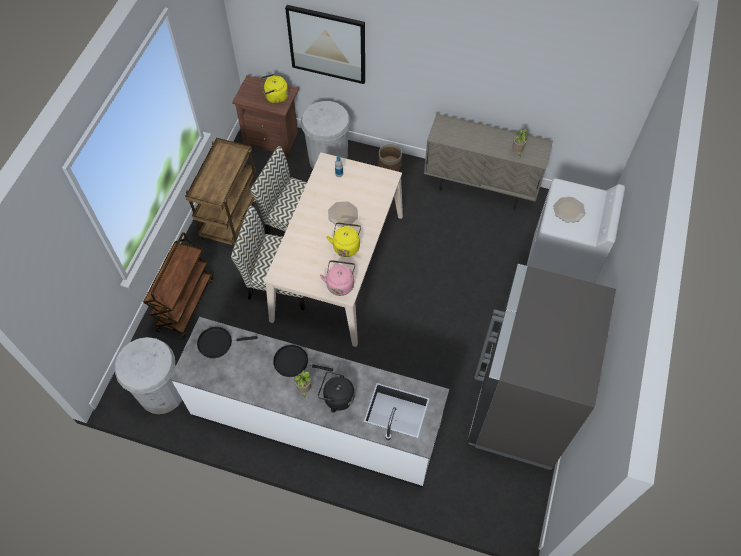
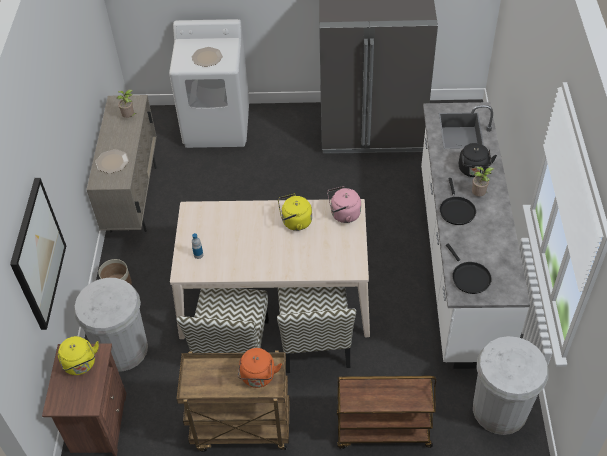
camera: 105 degrees left, 10 degrees down
plate [328,202,358,226] -> plate moved to [95,149,129,174]
none -> orange kettle [238,348,282,388]

